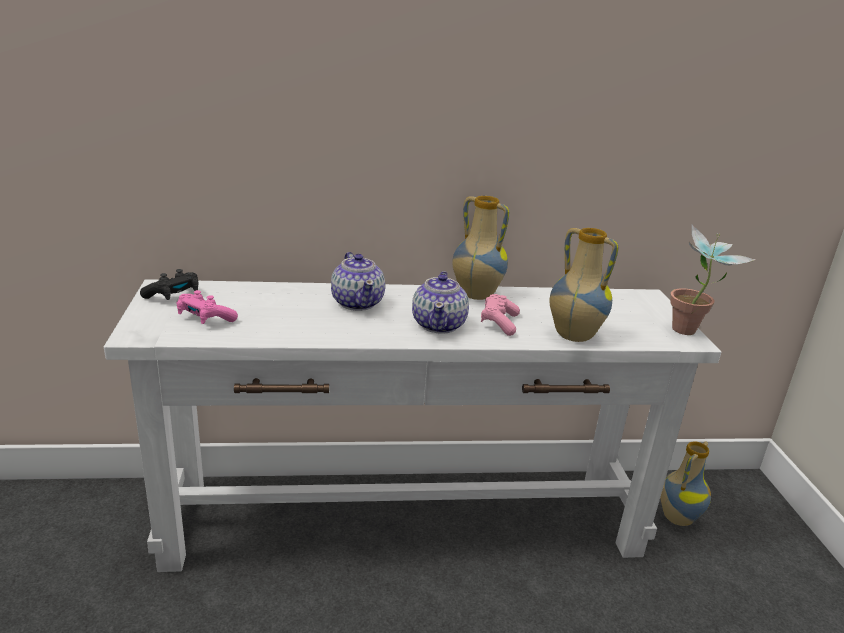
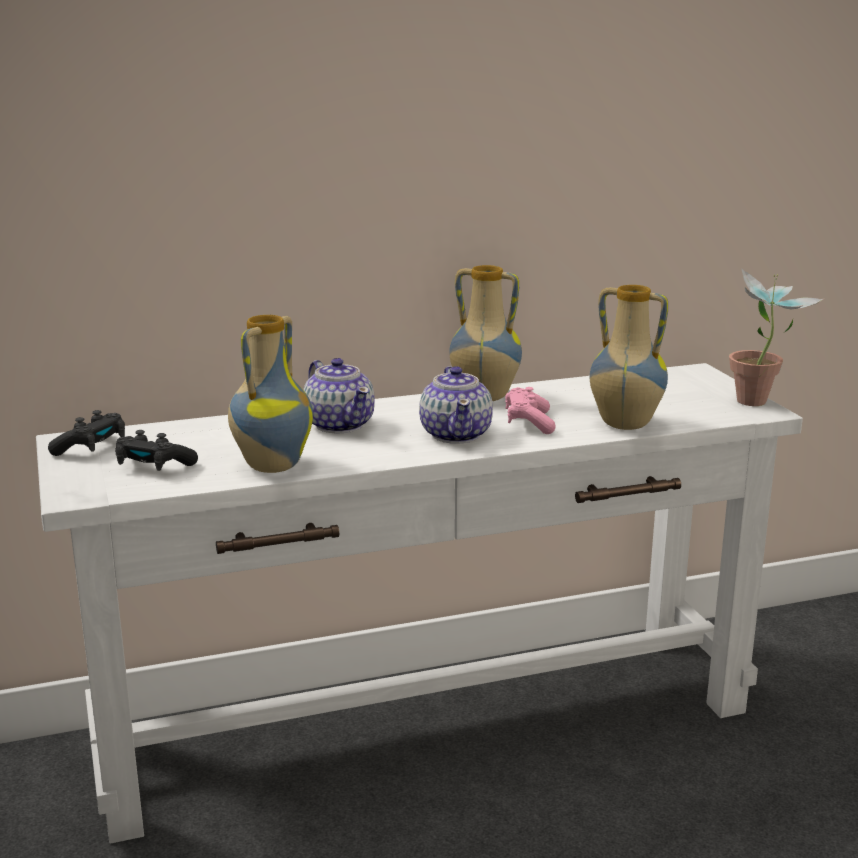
camera: 10 degrees left, 5 degrees down
pink game controller [176,290,238,324] -> black game controller [115,430,198,471]
vase [660,441,711,526] -> vase moved to [228,315,313,473]

